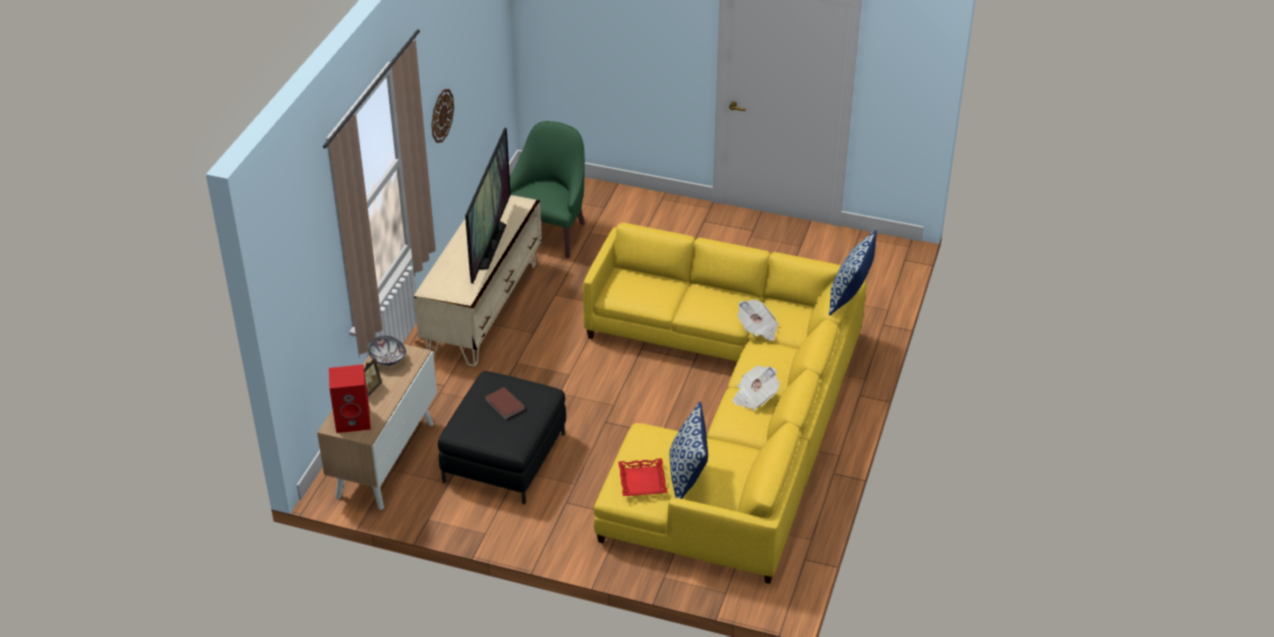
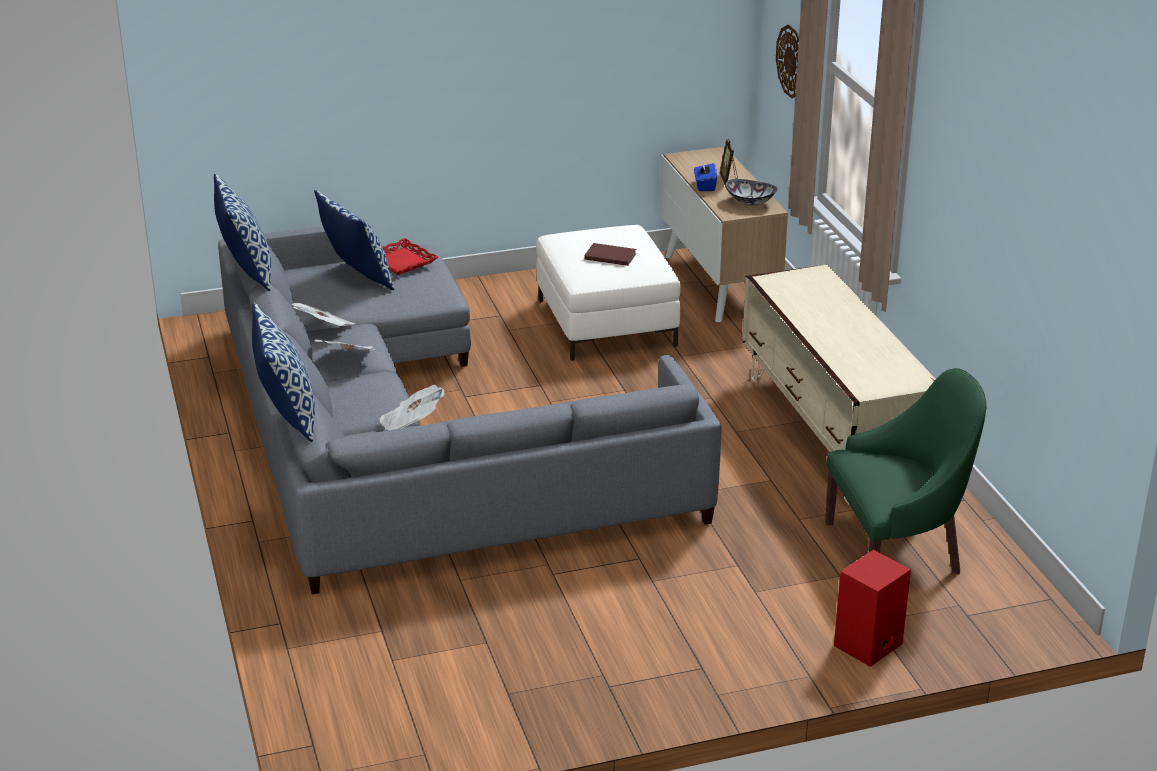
camera: 145 degrees right, 10 degrees down
red speaker [329,364,371,433] -> red speaker moved to [834,550,911,667]
wall clock [431,89,454,143] -> wall clock moved to [776,25,799,98]
black ottoman [438,371,566,504] -> white ottoman [536,225,681,361]
television [465,128,511,284] -> none
green armchair [510,121,585,258] -> green armchair turned 90 degrees counterclockwise [825,368,986,575]
yellow sofa [583,223,866,584] -> grey sofa [218,226,722,594]
none -> pillow [214,174,271,291]
none -> newspaper [292,303,355,326]
none -> blue tissue box [694,159,717,191]

